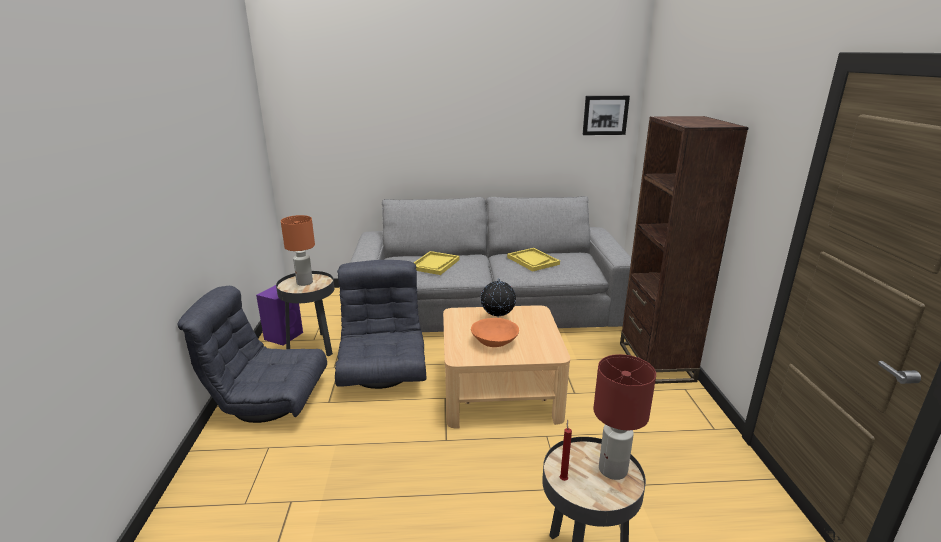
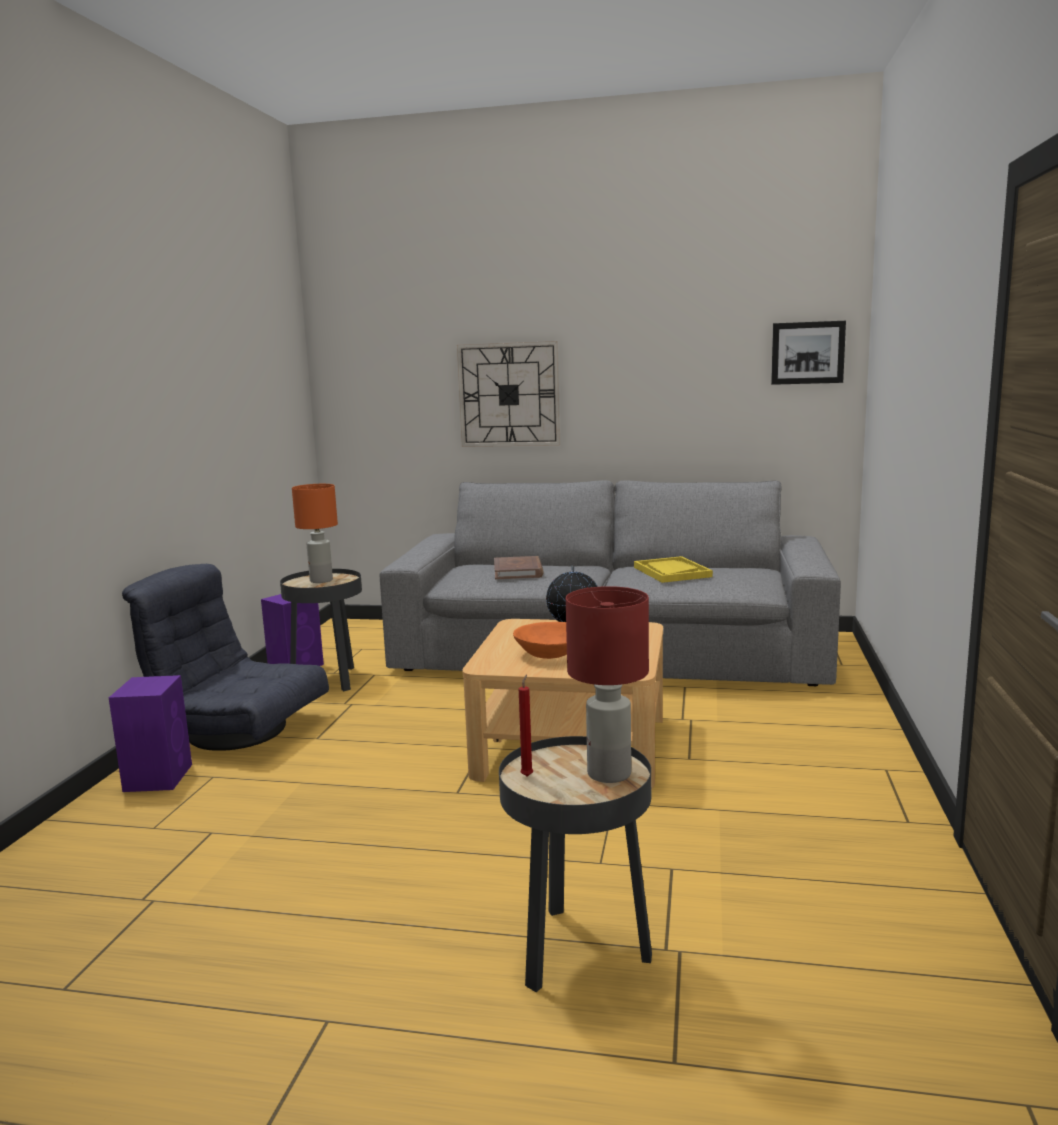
camera: 15 degrees right, 10 degrees down
grey armchair [335,260,427,389] -> none
yellow tray [414,251,460,275] -> brown book [494,556,544,580]
brown bookcase [620,116,749,384] -> none
none -> purple speaker [109,675,192,792]
none -> wall clock [457,341,560,447]

